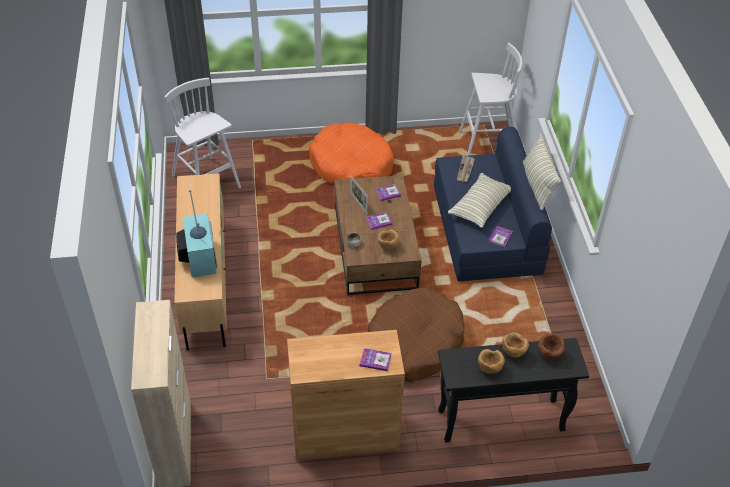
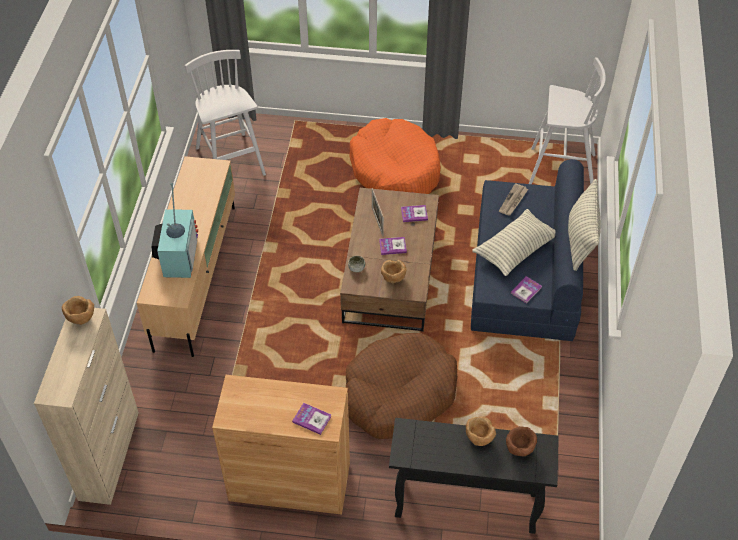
camera: 15 degrees right, 5 degrees up
brown bowl [478,349,505,374] -> brown bowl moved to [62,296,94,325]

